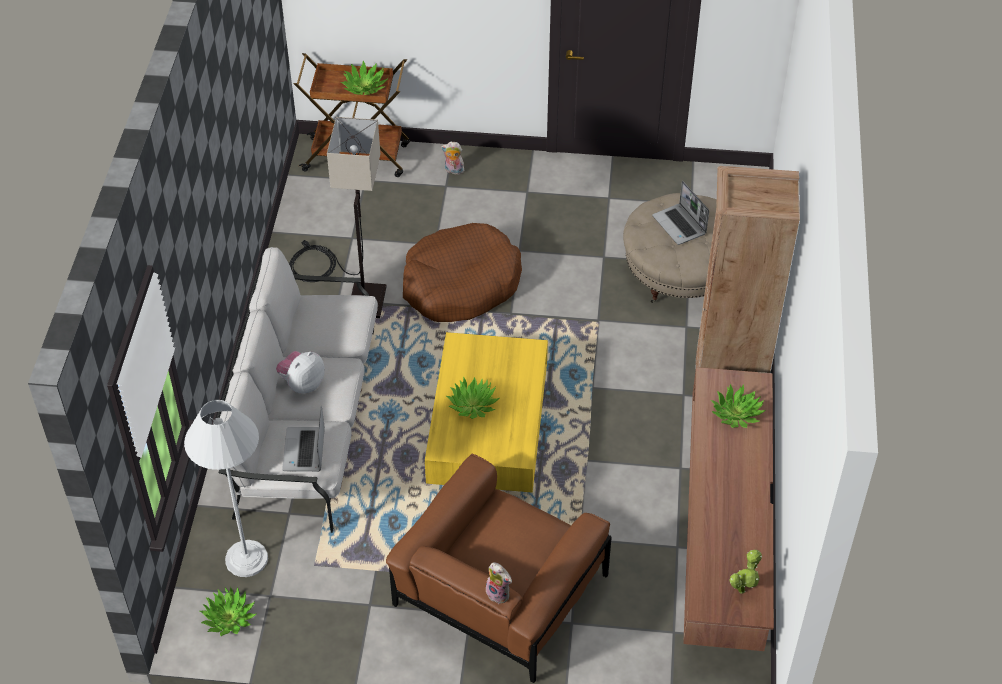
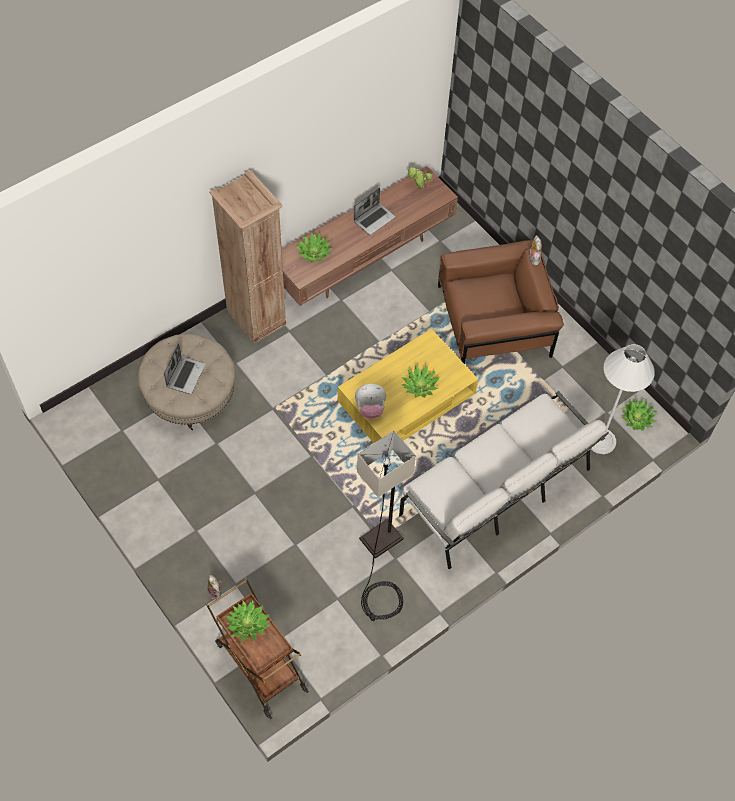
camera: 135 degrees left, 10 degrees up
plush toy [276,351,325,394] -> plush toy moved to [355,384,386,419]
laptop [282,406,325,472] -> laptop moved to [353,188,396,235]
brown dog bed [403,223,522,322] -> none

